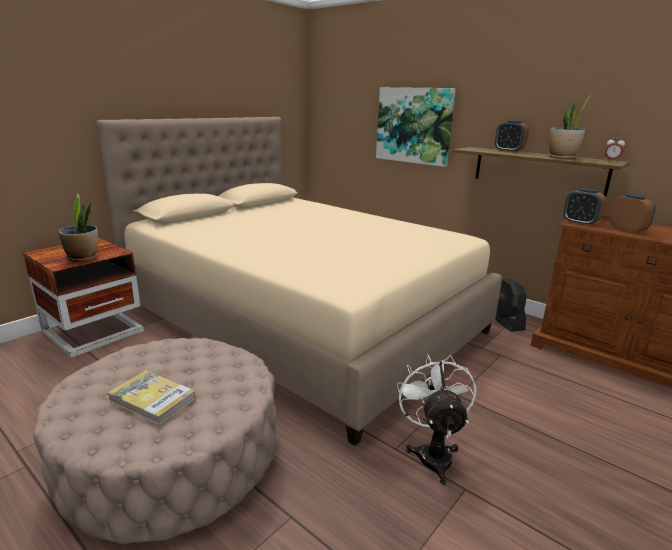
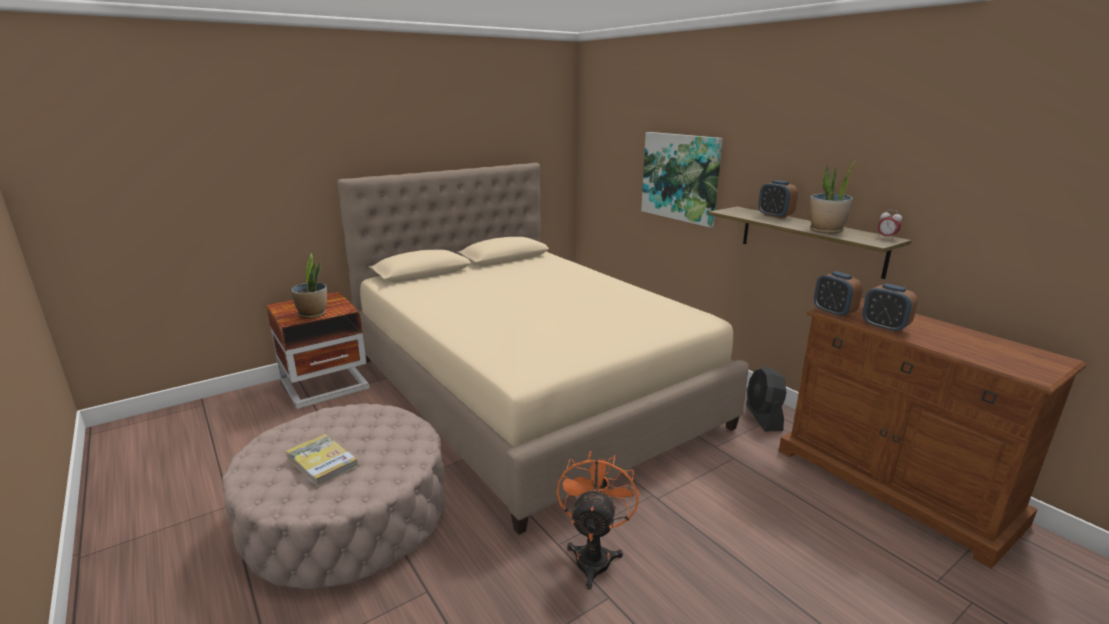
camera: 15 degrees right, 0 degrees up
white fan [397,354,476,485] -> orange fan [557,451,639,589]
alarm clock [609,194,655,234] -> alarm clock turned 150 degrees clockwise [862,284,918,333]

